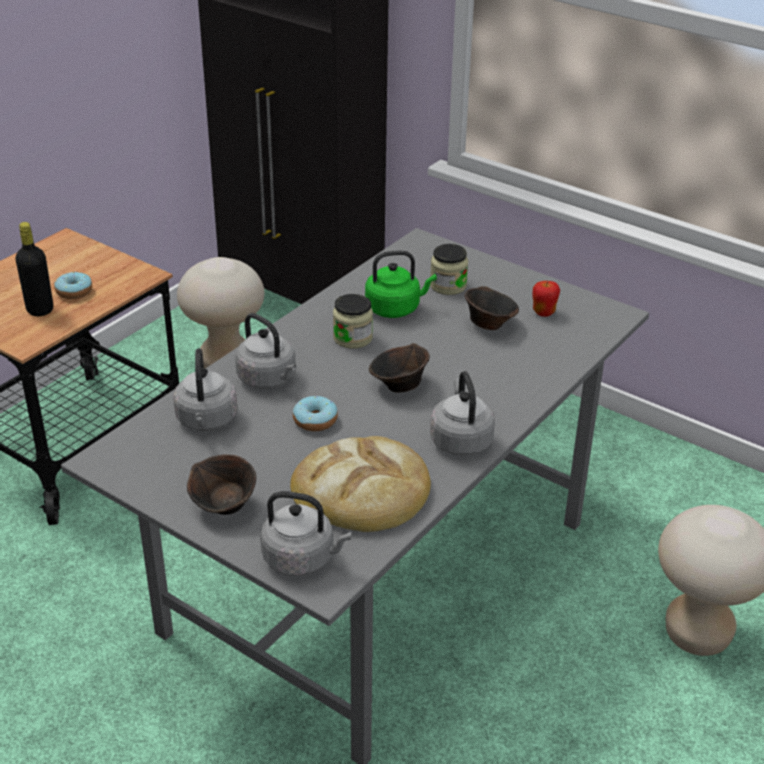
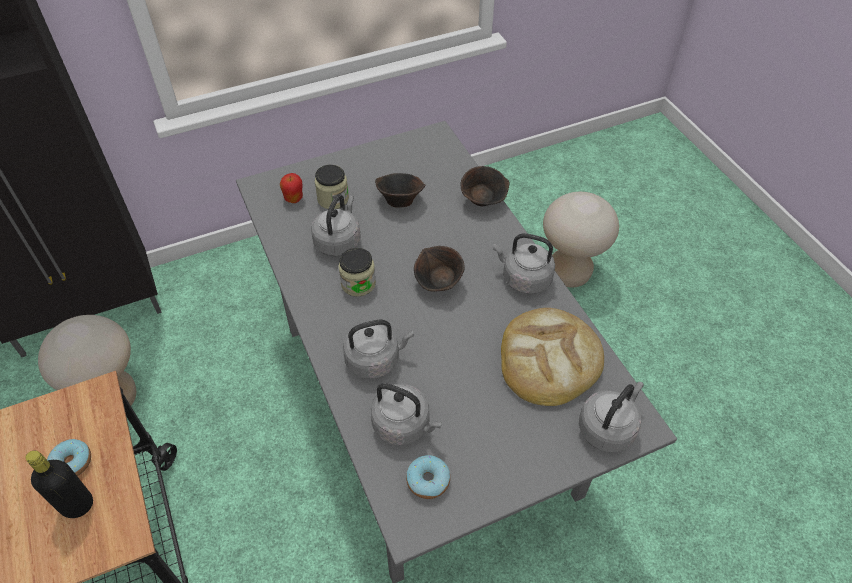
camera: 60 degrees left, 15 degrees up
brown bowl [187,454,256,515] -> brown bowl moved to [460,166,509,207]
donut [293,396,338,431] -> donut moved to [406,455,450,499]
green kettle [365,250,437,318] -> grey kettle [311,194,361,257]
apple [532,281,560,317] -> apple moved to [280,173,303,203]

